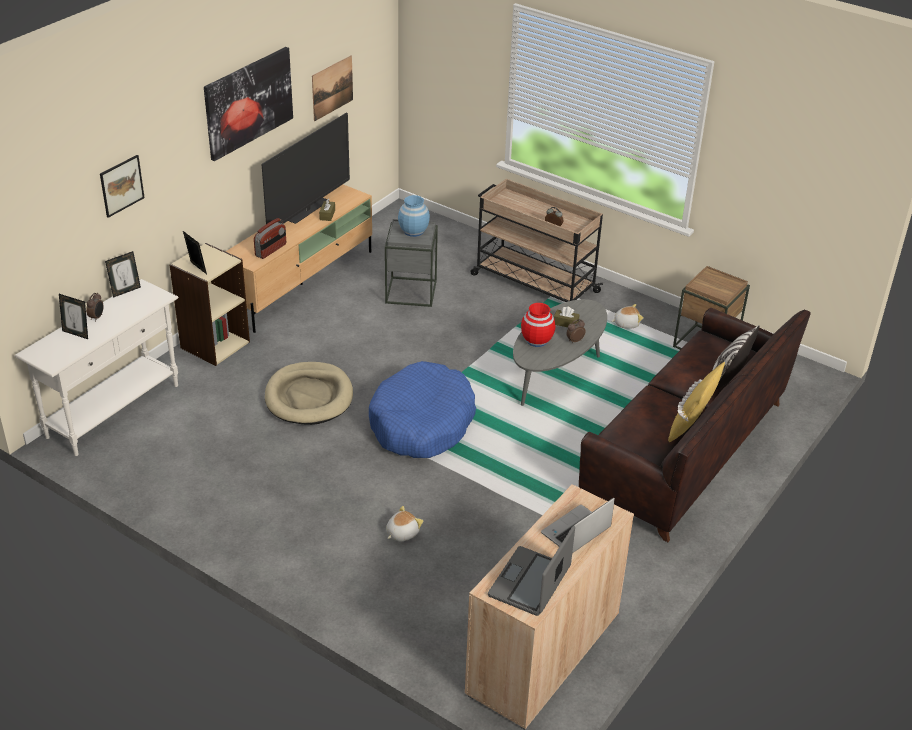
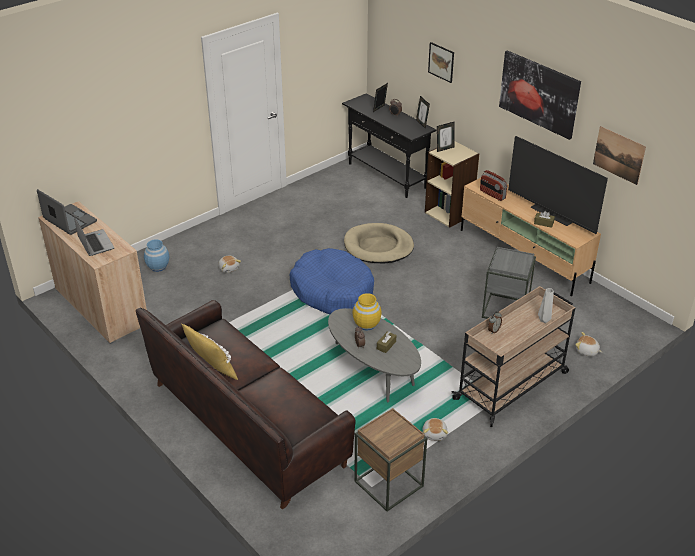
camera: 105 degrees right, 0 degrees up
white console table [15,279,179,456] -> black console table [342,93,437,198]
blue vase [398,195,430,237] -> blue vase moved to [144,239,169,272]
red vase [521,303,555,347] -> yellow vase [352,293,382,330]
pillow [712,325,760,389] -> none
none -> grey vase [538,288,554,323]
none -> plush toy [575,332,602,356]

